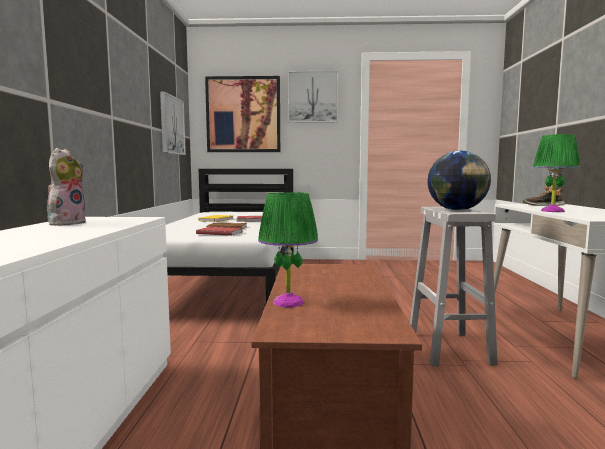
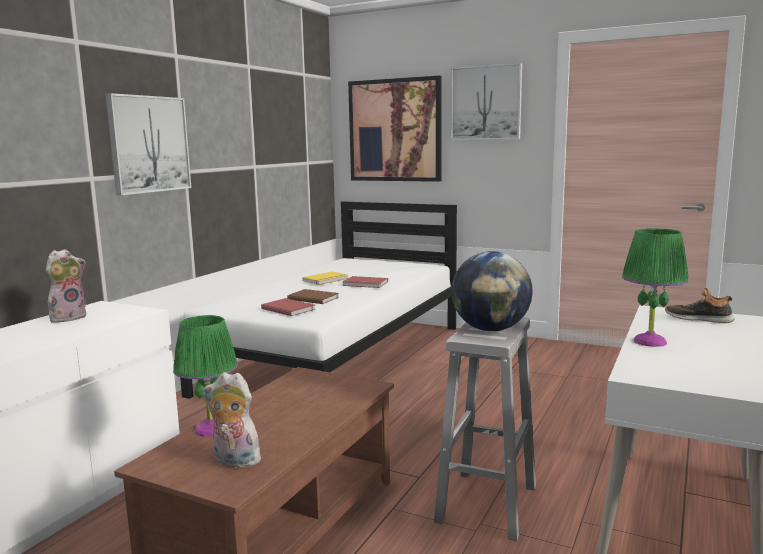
camera: 25 degrees right, 5 degrees up
picture [160,91,186,155] -> picture moved to [106,93,191,195]
none -> plush toy [203,372,263,468]

